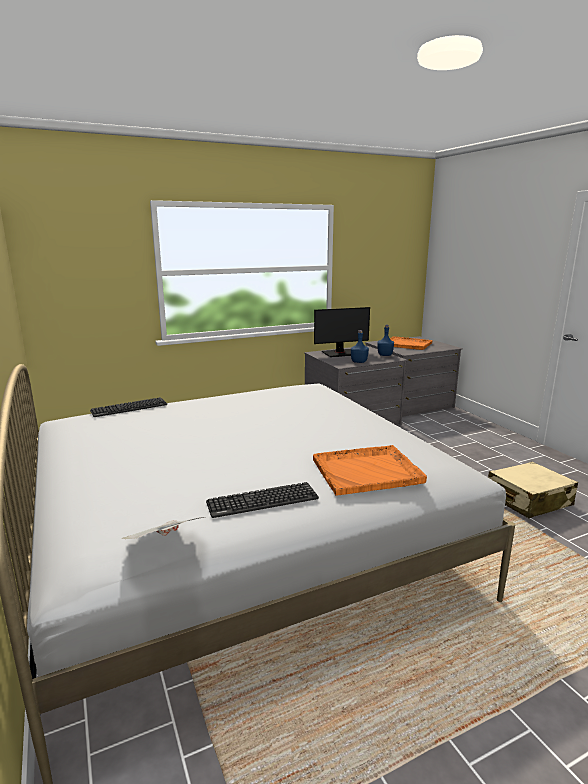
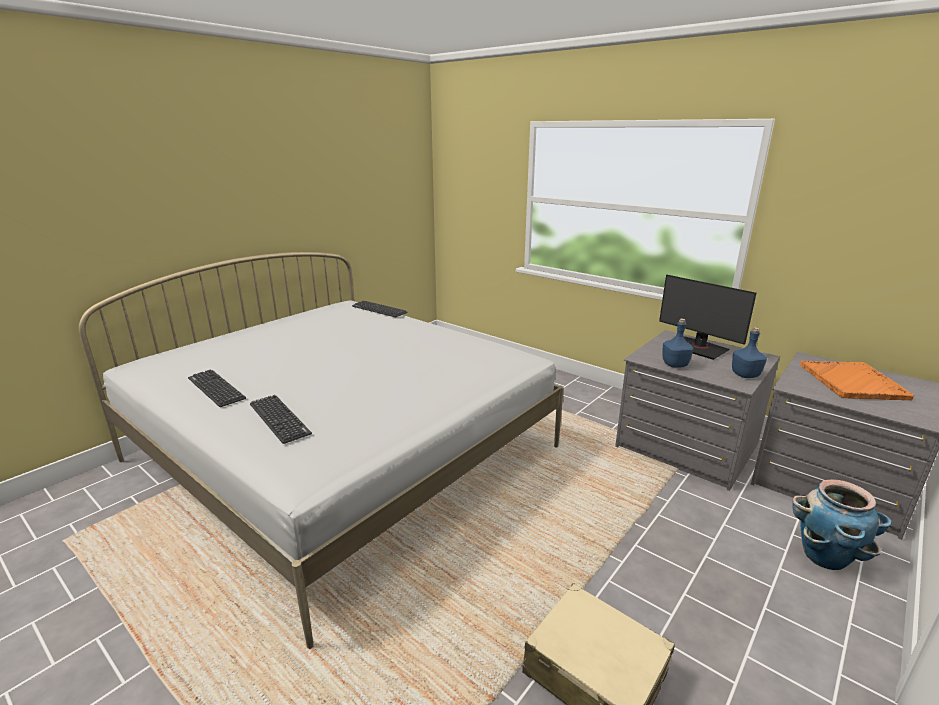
camera: 65 degrees right, 5 degrees up
newspaper [122,517,204,539] -> none
orange tray [313,445,427,496] -> keyboard [250,395,312,444]
none -> planter [792,480,892,570]

